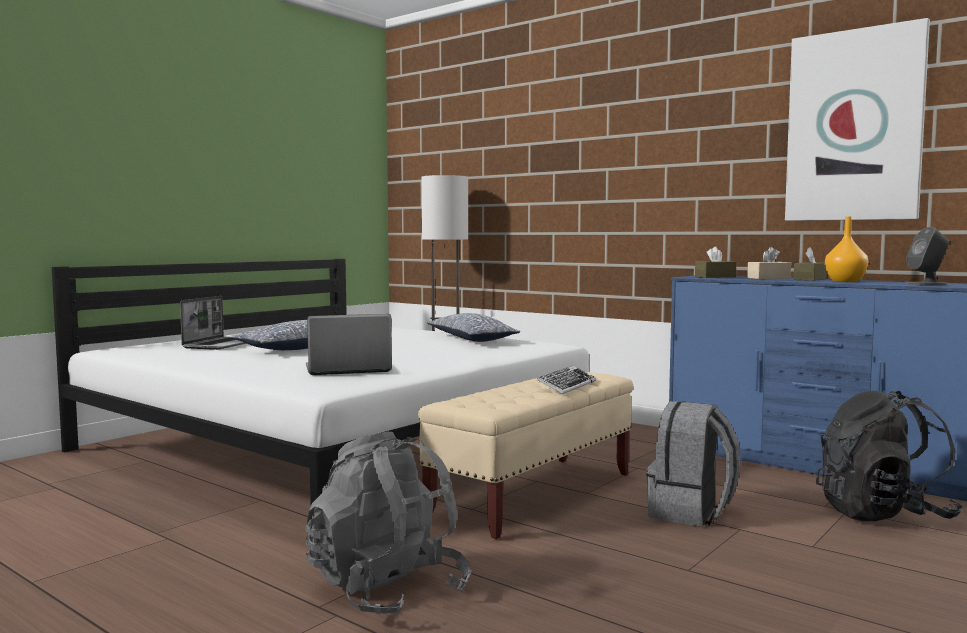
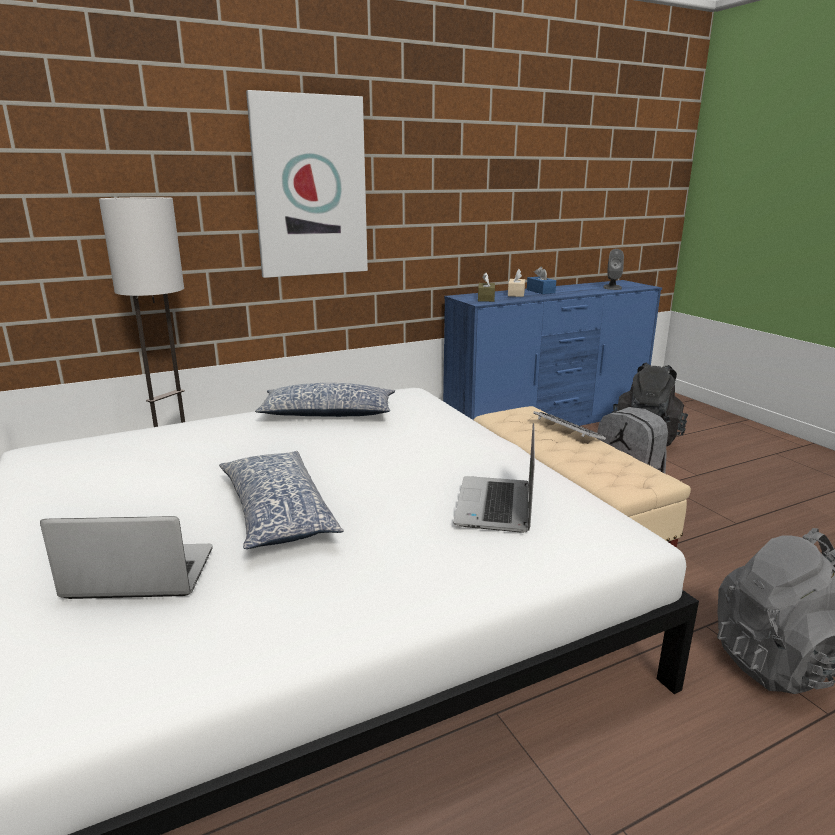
camera: 65 degrees left, 15 degrees up
laptop [180,296,247,350] -> laptop turned 45 degrees counterclockwise [40,516,212,599]
picture [785,18,930,221] -> picture moved to [246,90,368,278]
brown tissue box [793,247,827,281] -> blue tissue box [527,266,556,294]
orange vase [825,217,868,282] -> none

